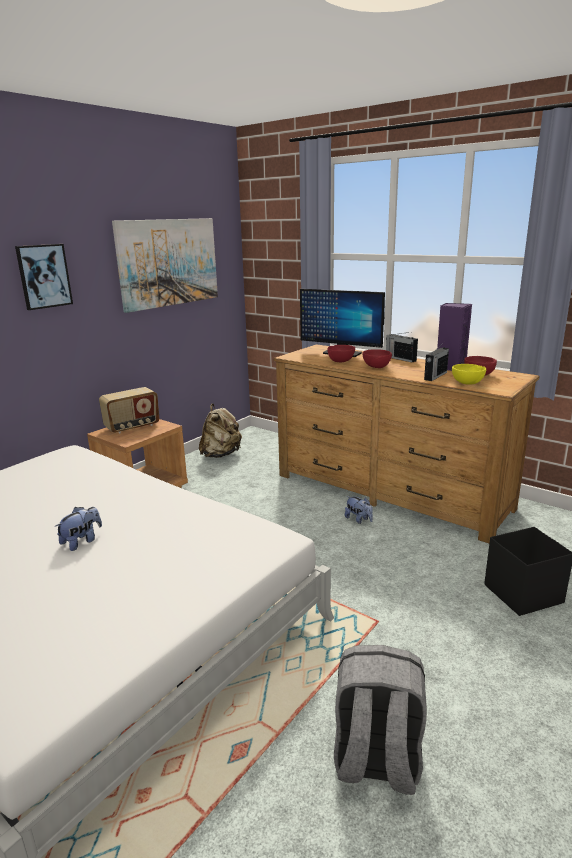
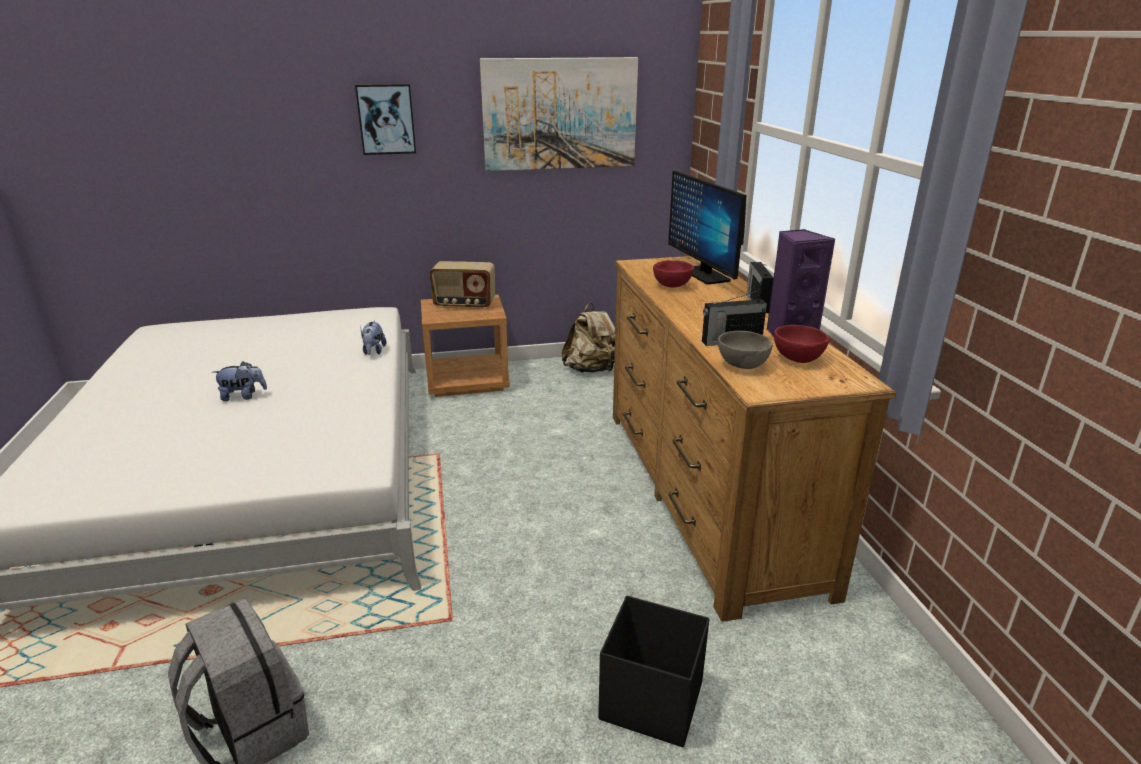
camera: 40 degrees right, 5 degrees up
plush toy [345,496,373,524] -> plush toy moved to [361,321,387,355]
red bowl [362,349,392,368] -> none
yellow bowl [452,364,486,385] -> grey bowl [718,331,773,369]

